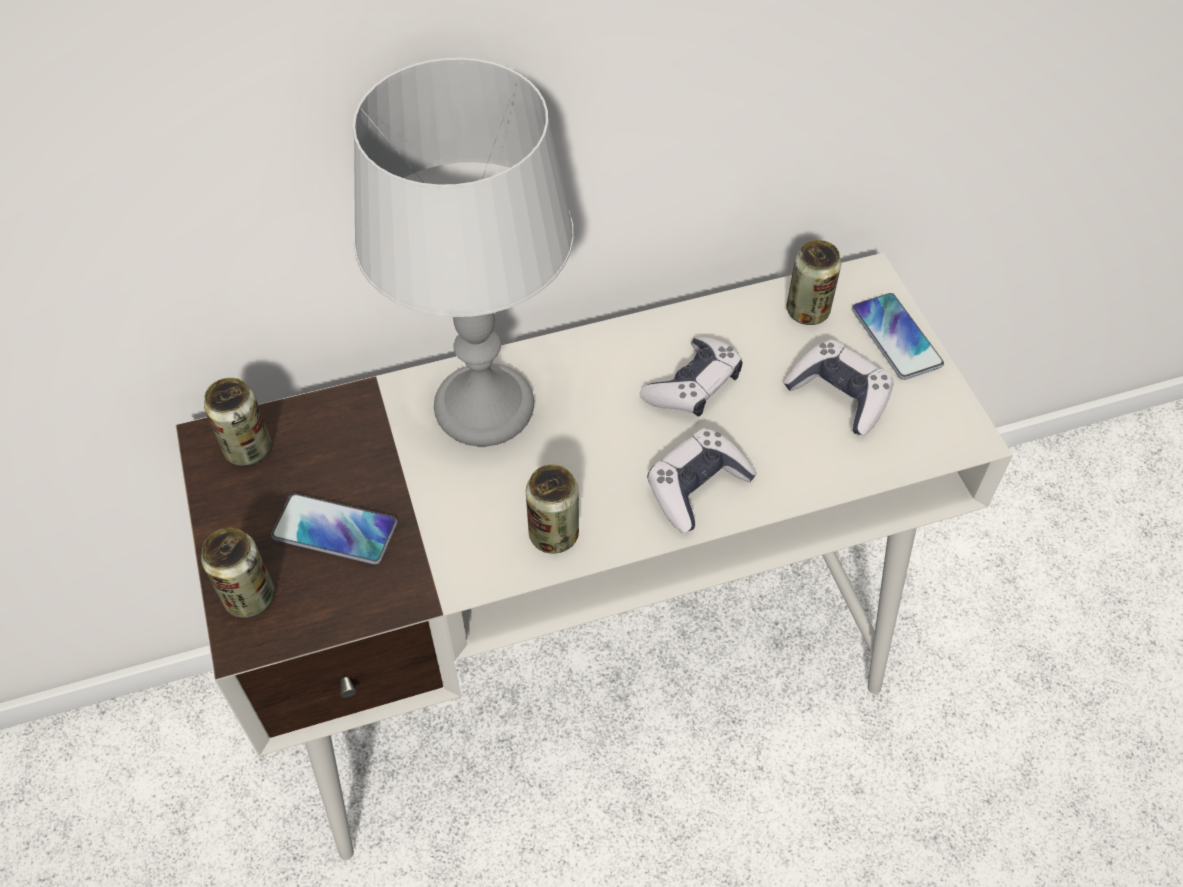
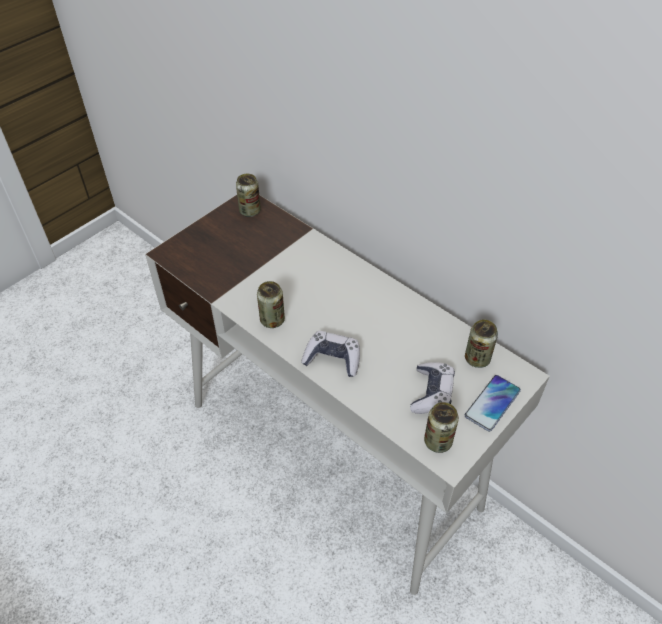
camera: 60 degrees right, 5 degrees down
can [201,528,275,618] -> can moved to [424,402,459,453]
phone [271,494,397,564] -> none
grey table lamp [353,58,574,446] -> none
game controller [640,337,743,417] -> none

